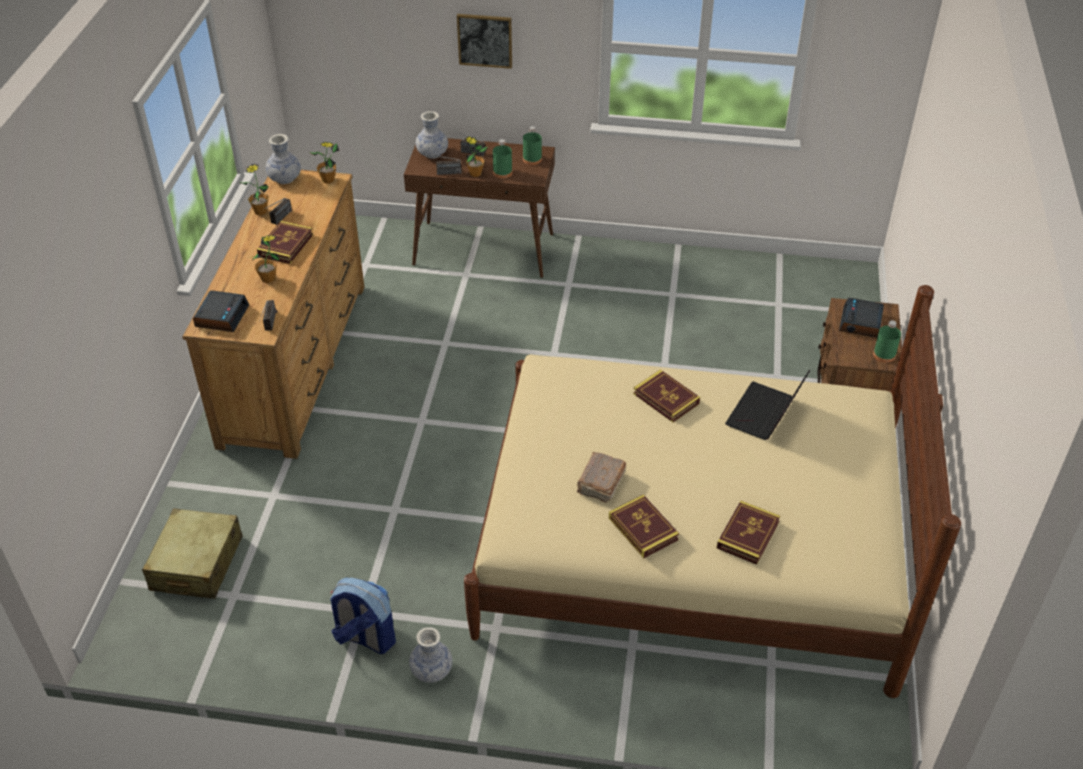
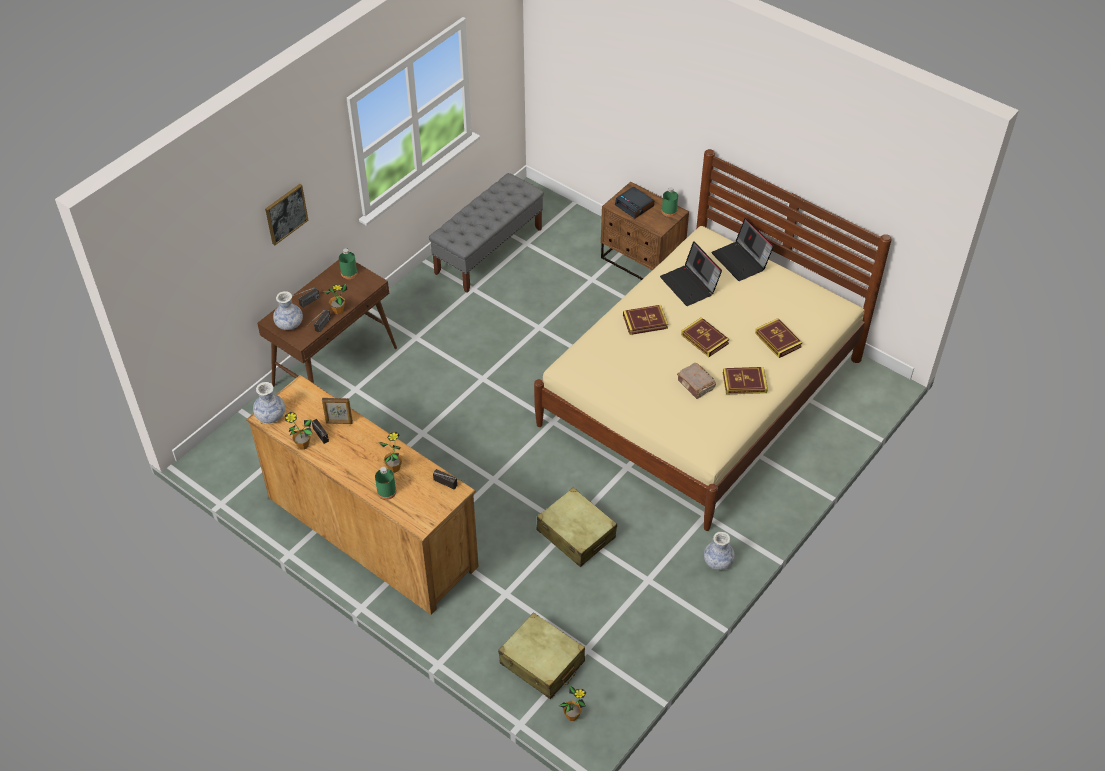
camera: 60 degrees left, 5 degrees up
alarm clock [193,290,249,332] -> none
book [257,221,313,264] -> book moved to [681,317,729,357]
potted plant [309,142,339,184] -> potted plant moved to [559,686,586,721]
backpack [330,578,396,654] -> none
green bottle [493,139,513,179] -> green bottle moved to [375,467,397,500]
none -> picture frame [322,398,353,424]
none -> grey bench [429,173,544,293]
none -> beige suitcase [537,487,617,567]
none -> laptop [711,218,774,281]

